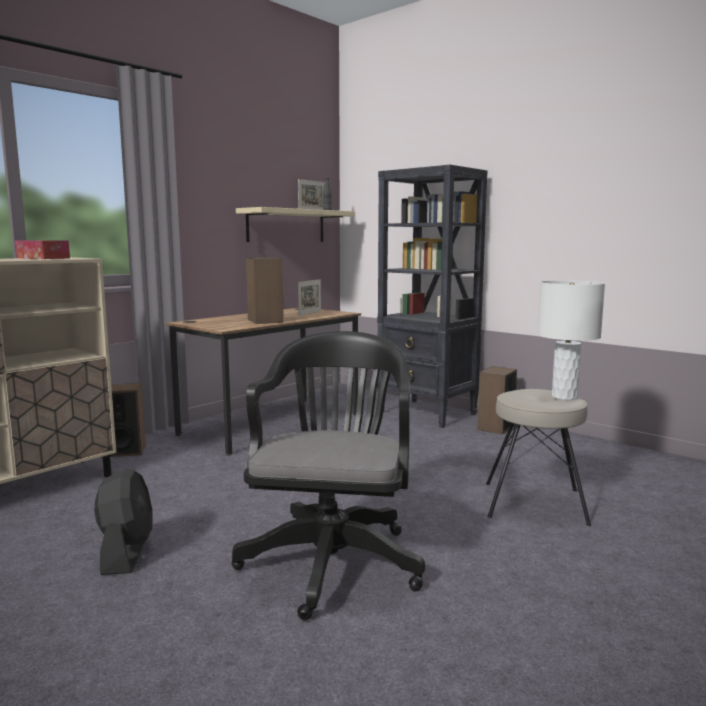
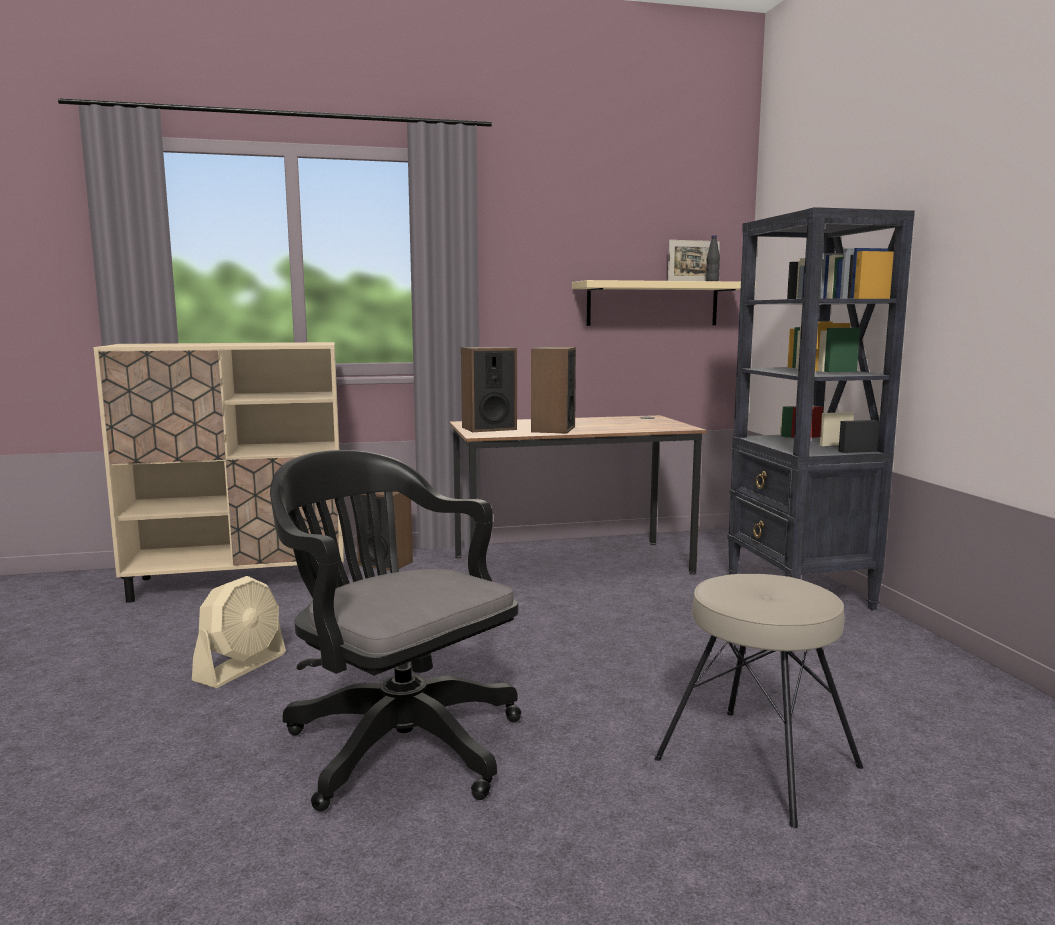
camera: 35 degrees right, 0 degrees up
tissue box [15,240,70,259] -> none
black fan [94,468,152,575] -> beige fan [192,576,286,688]
black office chair [232,331,425,620] -> black office chair turned 90 degrees counterclockwise [270,450,521,811]
picture frame [298,279,321,316] -> none
speaker [477,366,517,434] -> speaker moved to [461,347,517,432]
white table lamp [537,280,605,400] -> none

